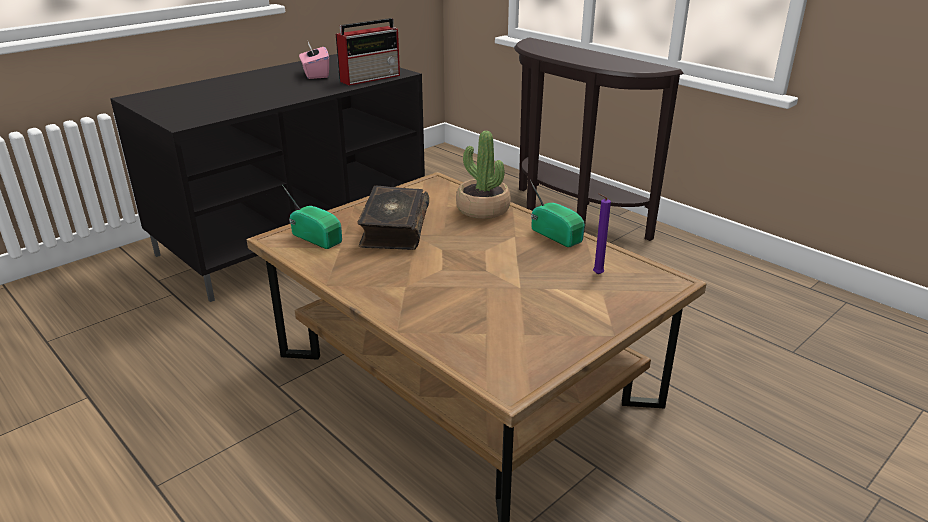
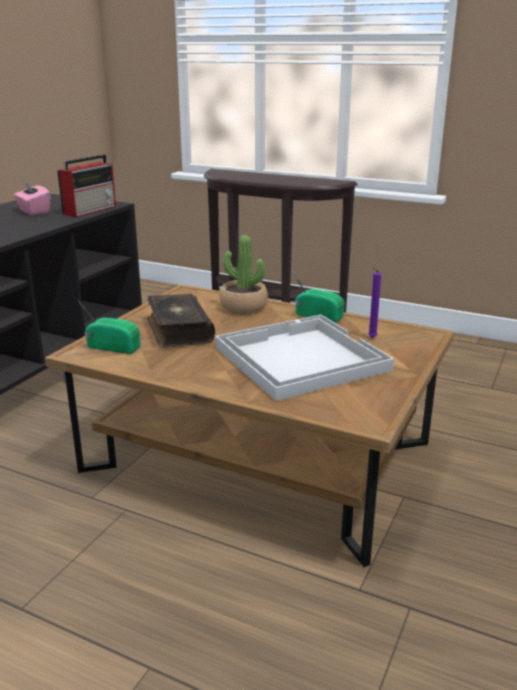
camera: 20 degrees left, 5 degrees down
none -> white tray [215,315,394,401]

